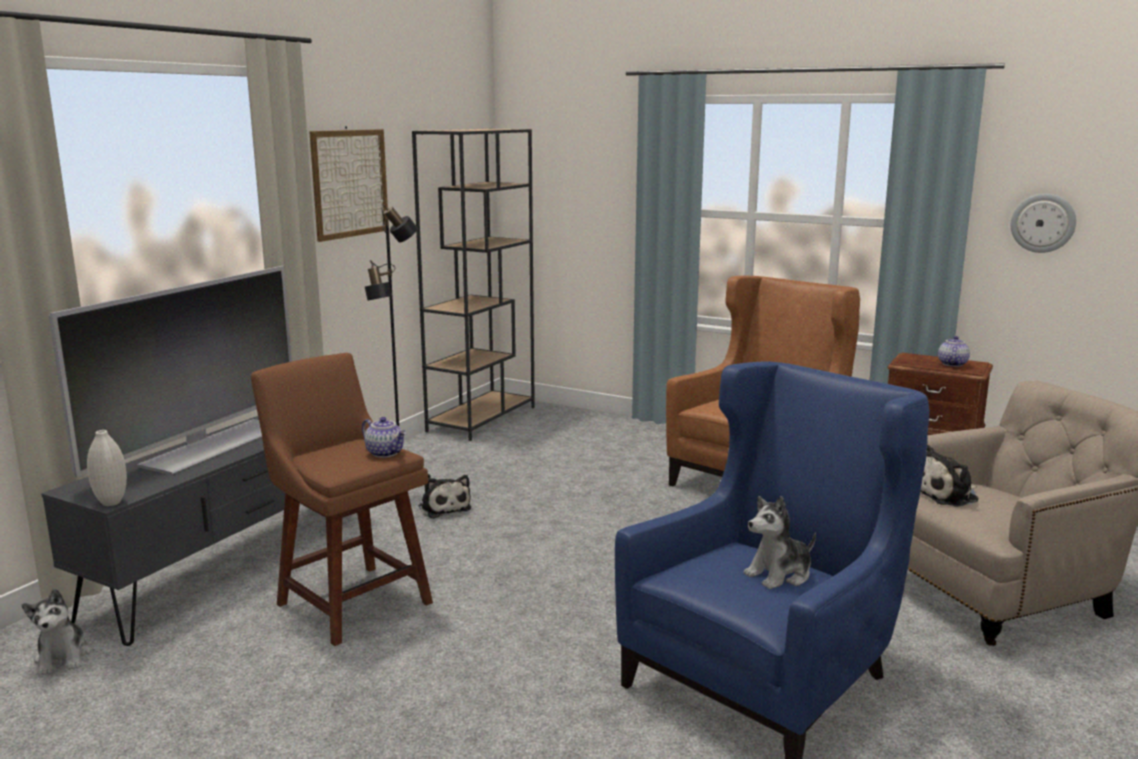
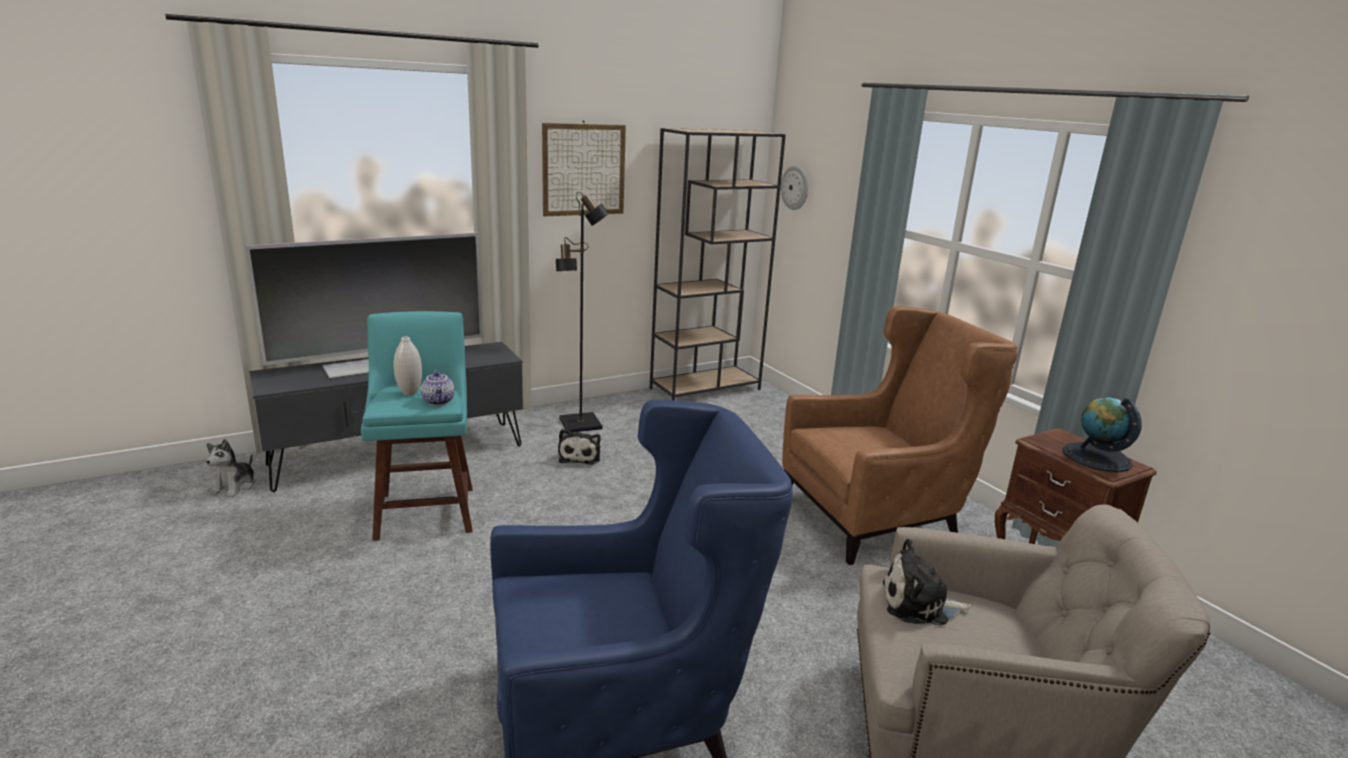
camera: 30 degrees right, 5 degrees up
white vase [87,430,127,506] -> white vase moved to [394,337,422,396]
brown stool [251,353,433,646] -> turquoise stool [361,311,473,541]
plush toy [743,496,816,589] -> none
teapot [938,336,970,367] -> globe [1063,397,1142,472]
wall clock [1011,194,1076,253] -> wall clock moved to [781,166,808,210]

